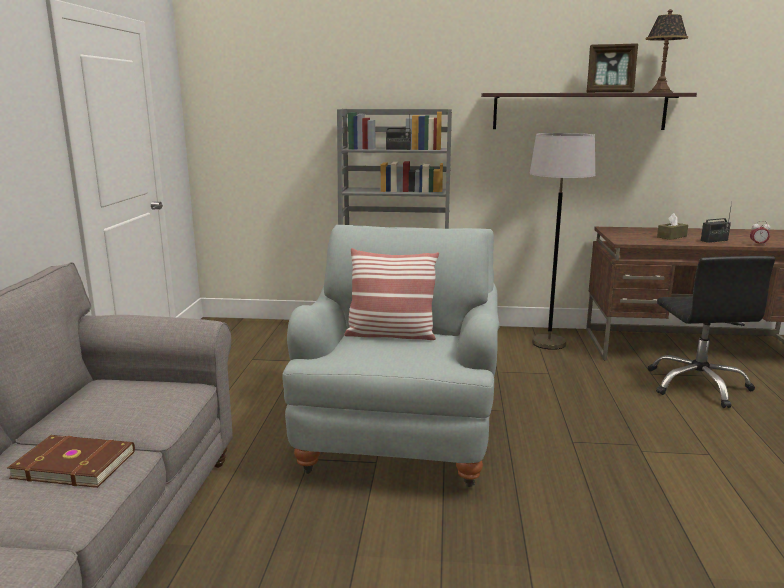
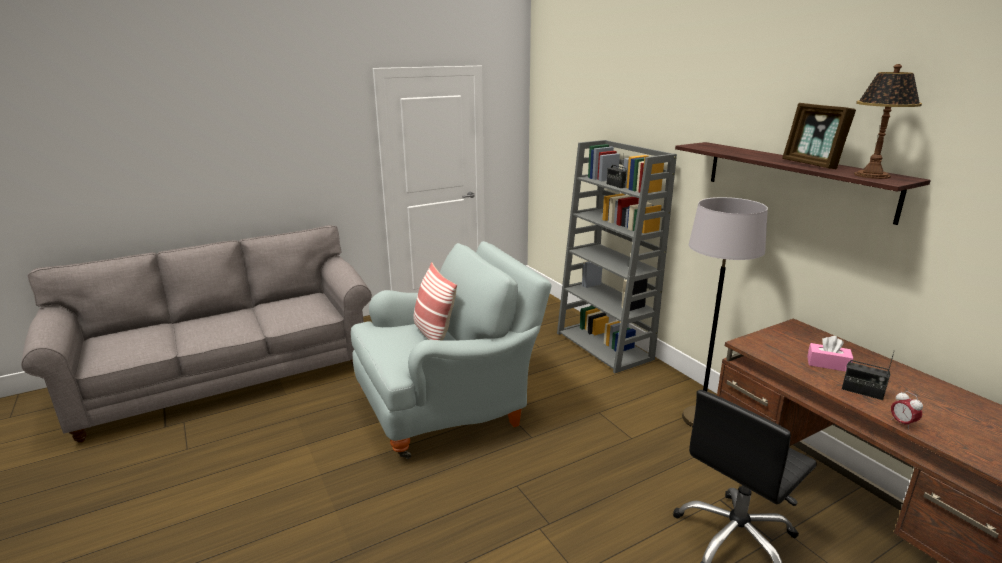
camera: 55 degrees right, 5 degrees up
brown book [7,435,135,488] -> none
brown tissue box [657,213,688,240] -> pink tissue box [807,336,853,372]

